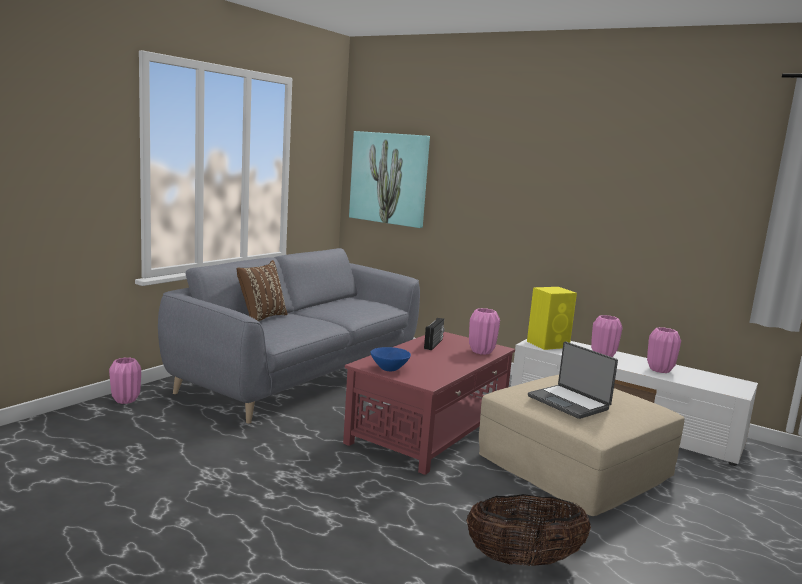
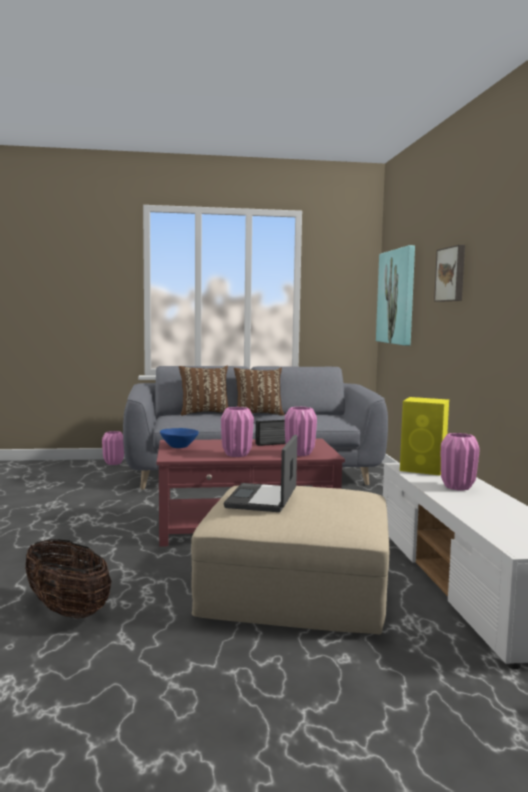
camera: 50 degrees right, 5 degrees down
pink vase [647,327,681,373] -> pink vase moved to [221,407,254,457]
none -> brown pillow [234,368,285,415]
none -> picture [434,245,465,302]

